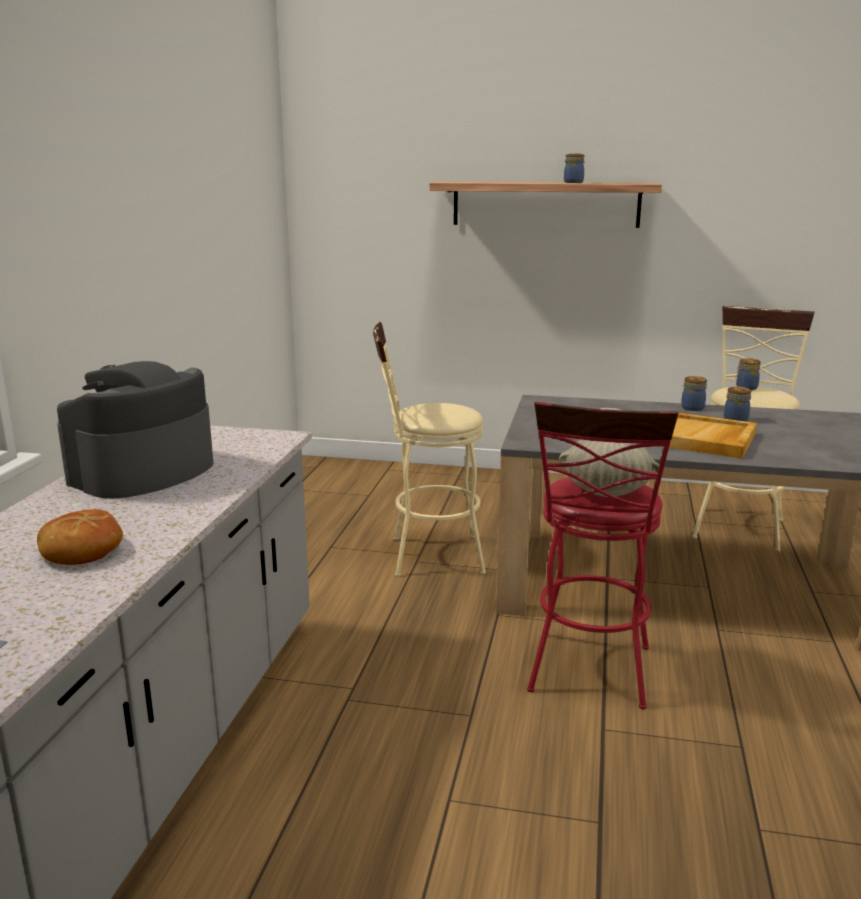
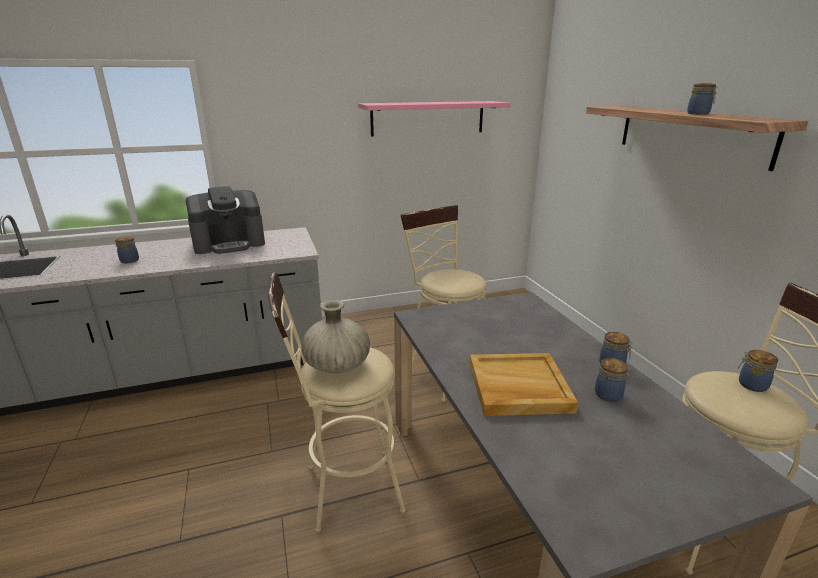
camera: 60 degrees right, 5 degrees up
bread [37,509,123,565] -> jar [115,236,139,264]
coffee machine [57,361,213,498] -> coffee machine turned 150 degrees clockwise [186,186,265,254]
red stool [527,402,678,709] -> beige stool [268,272,406,533]
none -> pink shelf [358,101,511,136]

